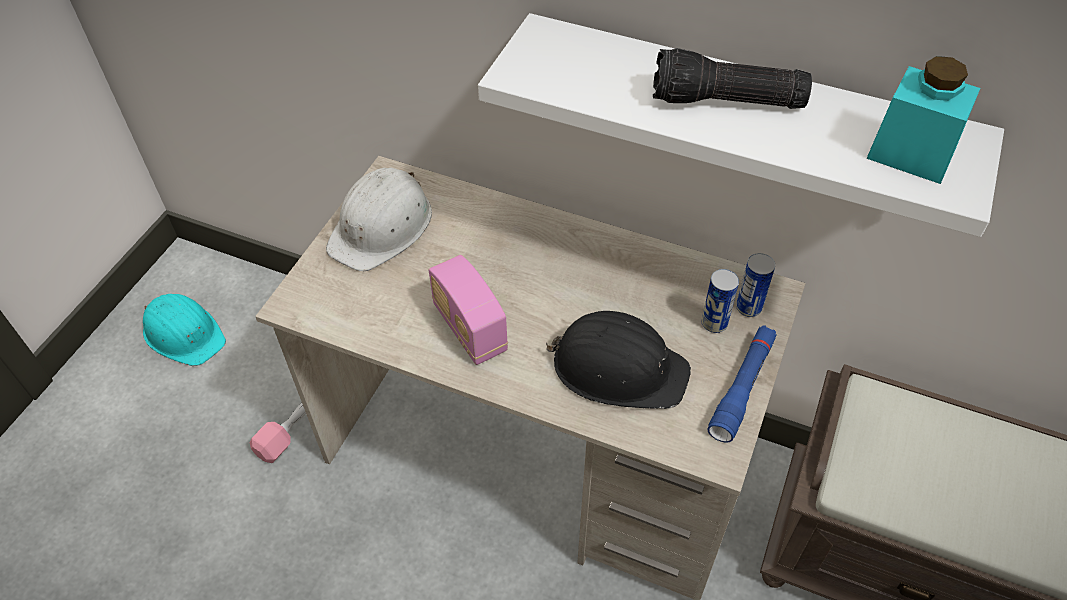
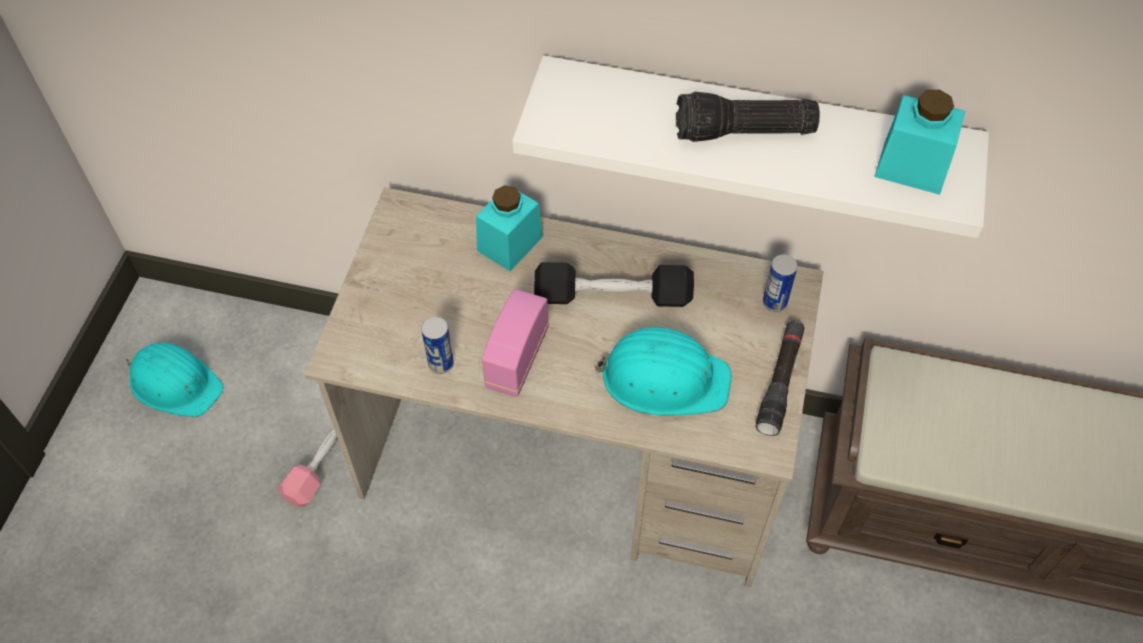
camera: 10 degrees left, 5 degrees up
white hard hat [326,168,432,271] -> none
radio [429,255,508,365] -> radio turned 60 degrees clockwise [482,289,549,397]
black hard hat [546,311,691,409] -> turquoise hard hat [594,327,731,416]
can [701,269,739,333] -> can moved to [421,316,454,374]
blue flashlight [708,325,776,443] -> black flashlight [756,320,805,436]
none -> turquoise jar [476,185,543,271]
none -> black dumbbell [534,262,694,307]

